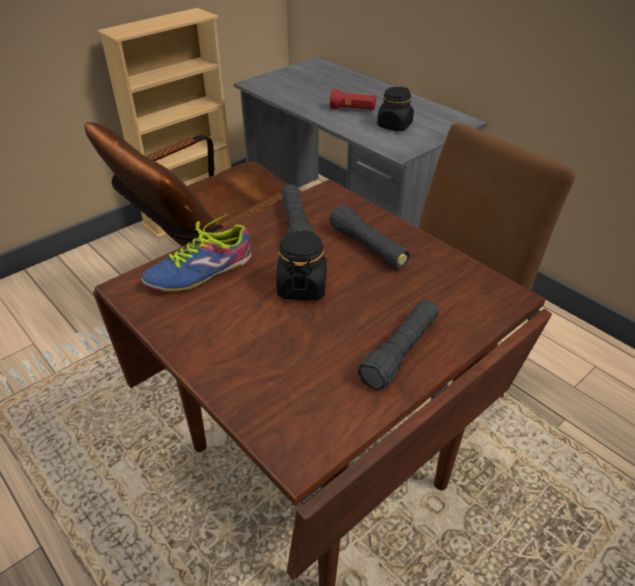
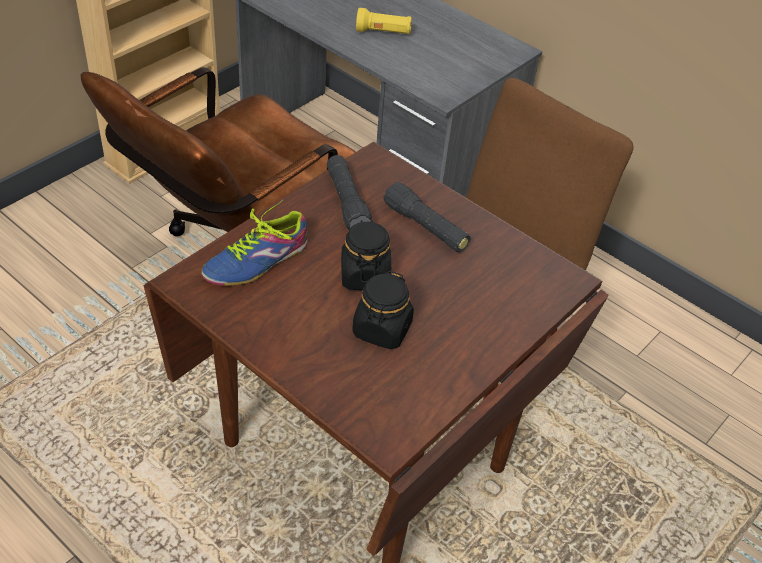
camera: 10 degrees left, 5 degrees up
red flashlight [330,89,376,110] -> yellow flashlight [356,8,412,34]
black flashlight [358,299,439,390] -> none
black jar [377,86,414,131] -> black jar moved to [352,271,414,349]

